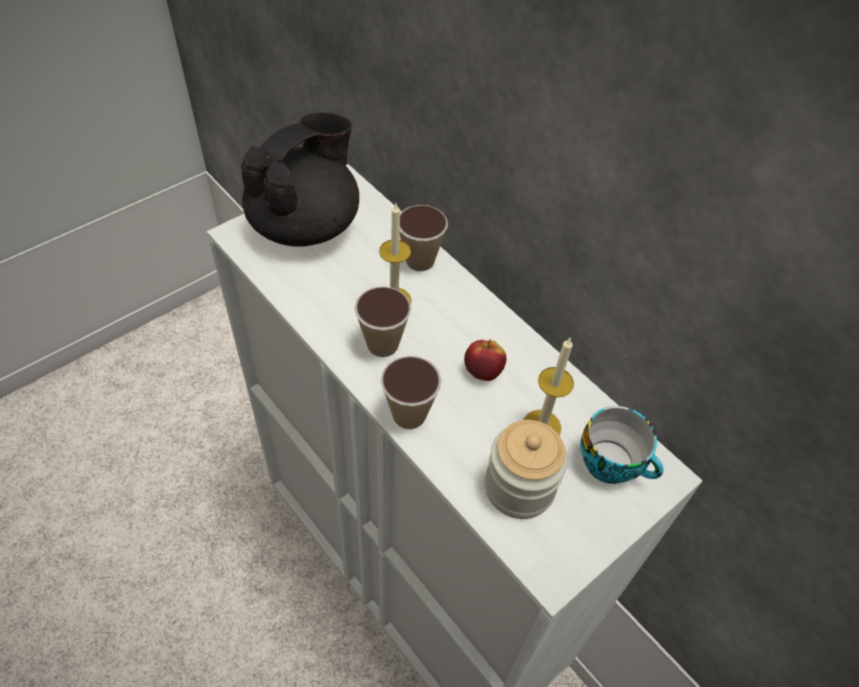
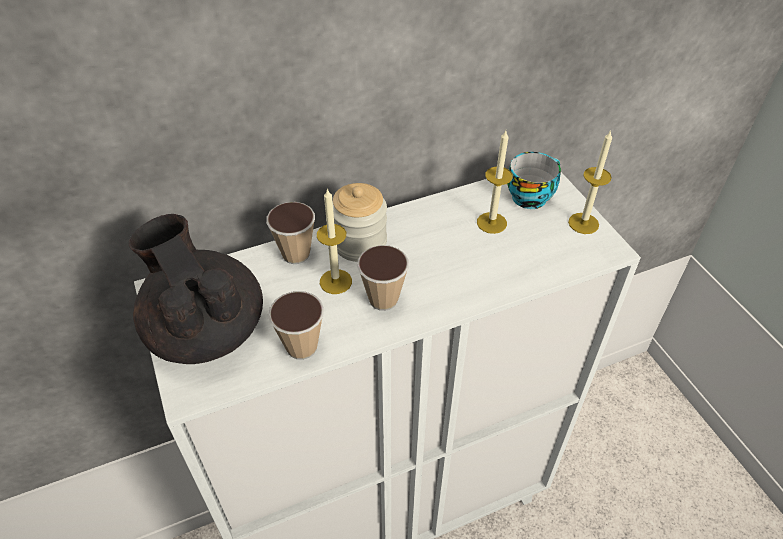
camera: 70 degrees left, 5 degrees down
cup [381,356,442,429] -> cup moved to [268,291,324,360]
apple [464,339,506,381] -> none
jar [485,420,568,519] -> jar moved to [332,183,387,262]
none -> candle [568,130,612,234]

